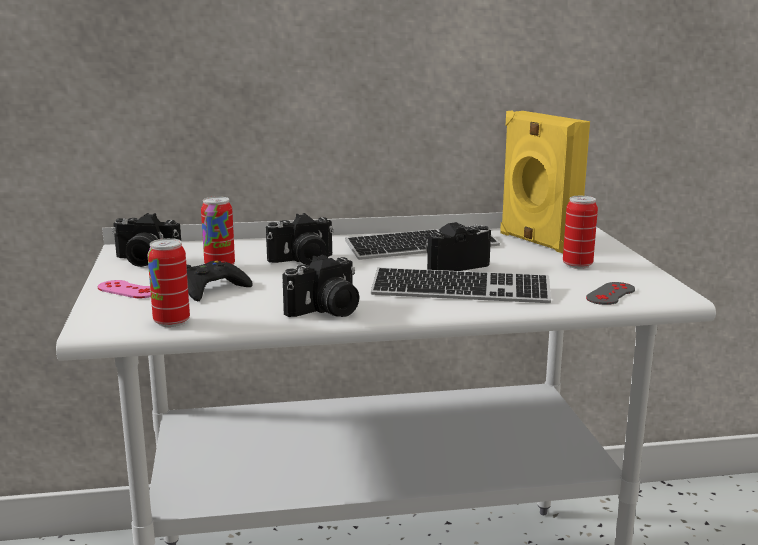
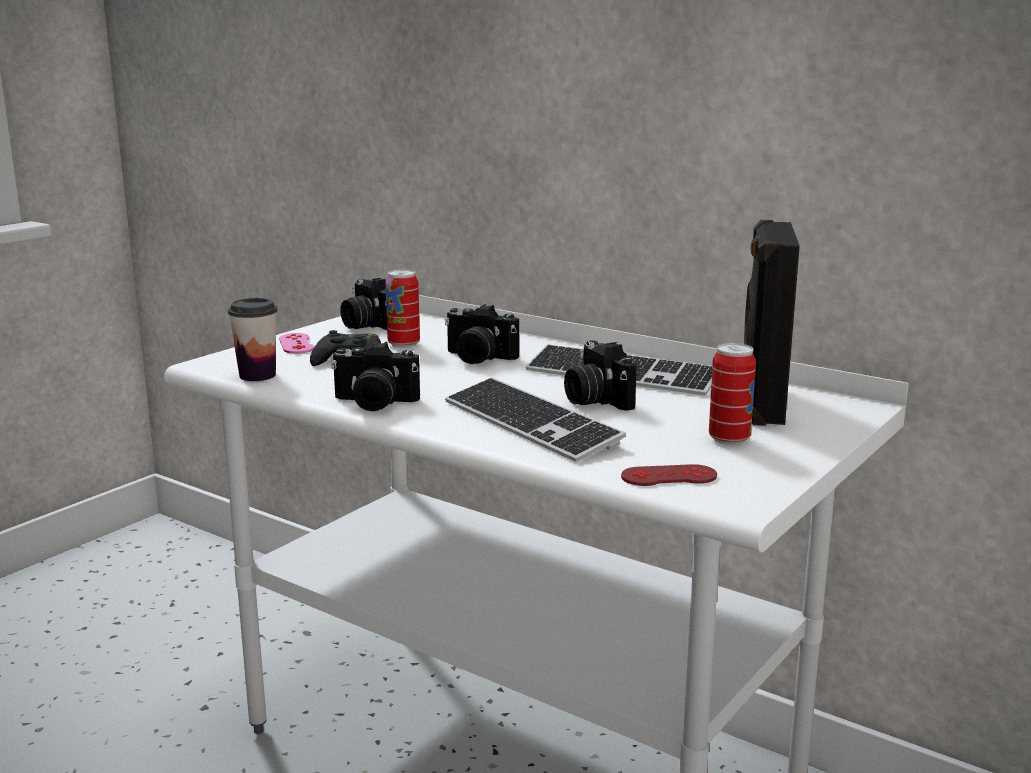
camera: 45 degrees right, 0 degrees up
can [148,238,190,327] -> cup [228,298,277,381]
camera [426,222,491,271] -> camera turned 135 degrees counterclockwise [564,340,637,411]
yellow speaker [500,110,590,253] -> black speaker [744,220,800,426]
grey game controller [586,282,635,305] -> red game controller [621,464,717,486]

